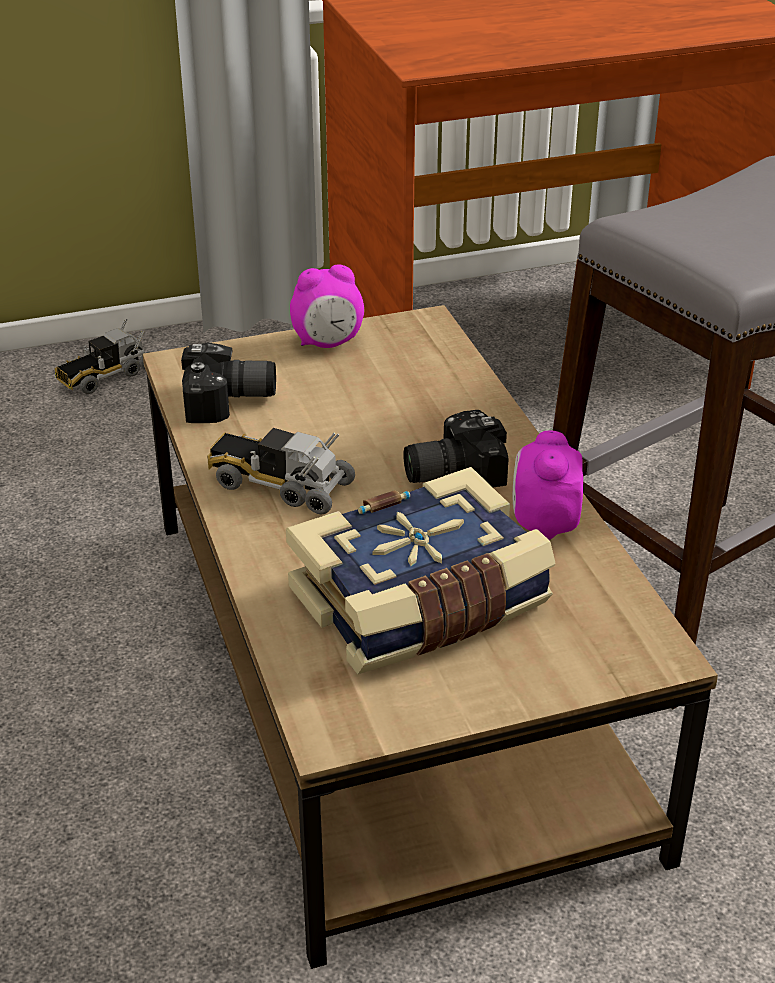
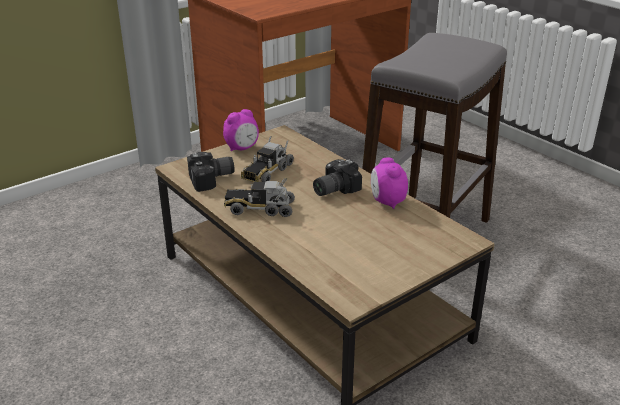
camera: 20 degrees left, 5 degrees down
toy truck [54,319,150,394] -> toy truck moved to [241,136,294,182]
book [286,467,556,674] -> none

